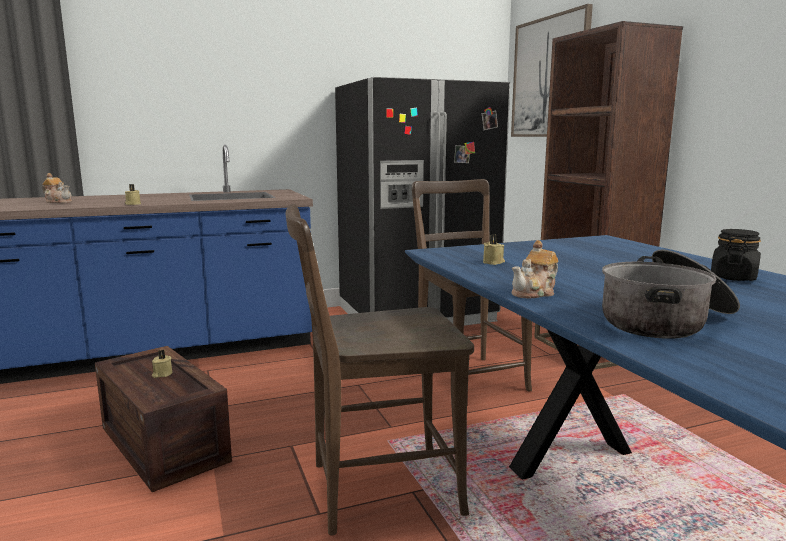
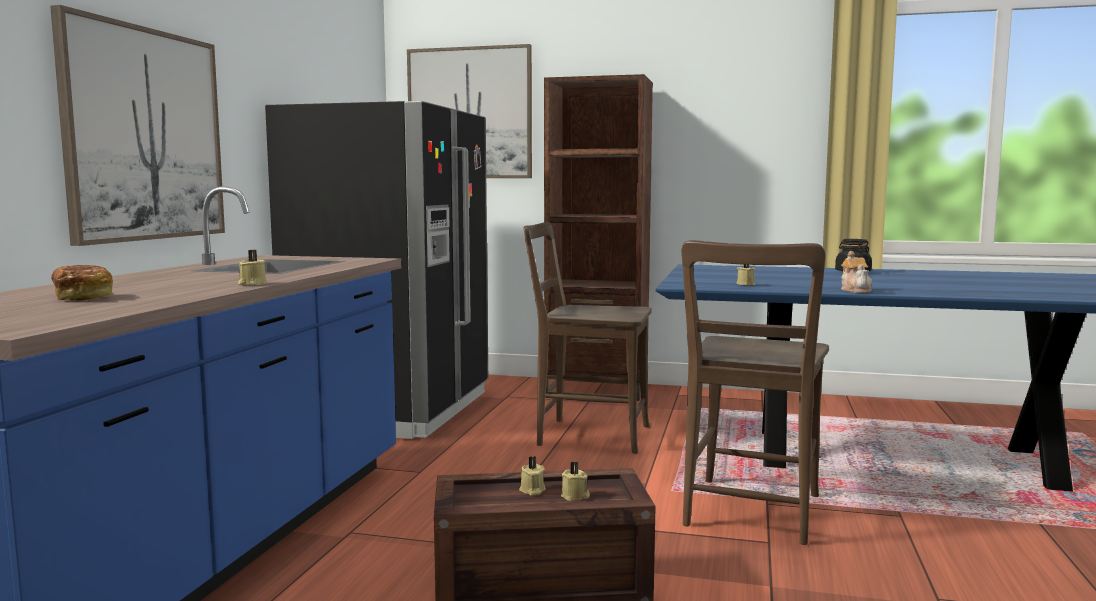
camera: 55 degrees left, 5 degrees down
teapot [42,173,72,203] -> bread [51,265,114,301]
cooking pot [602,249,740,339] -> none
none -> picture [50,5,225,246]
none -> beige candle [561,461,590,501]

